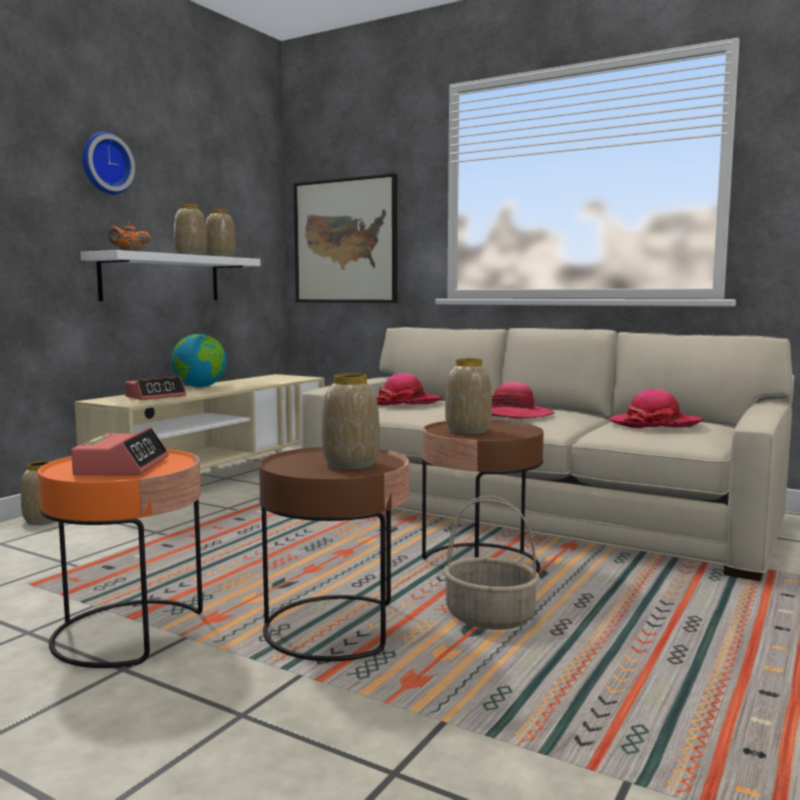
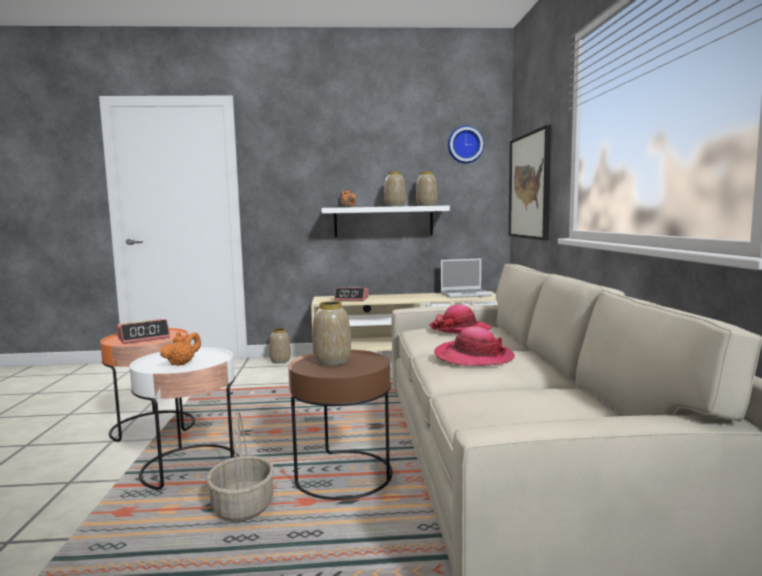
camera: 55 degrees right, 0 degrees up
wall clock [82,132,135,194] -> wall clock moved to [448,126,484,163]
globe [171,334,227,387] -> none
brown side table [259,447,409,661] -> white side table [130,347,239,490]
vase [322,374,380,470] -> orange teapot [160,331,201,366]
hat [609,389,704,428] -> none
none -> laptop [441,259,492,298]

